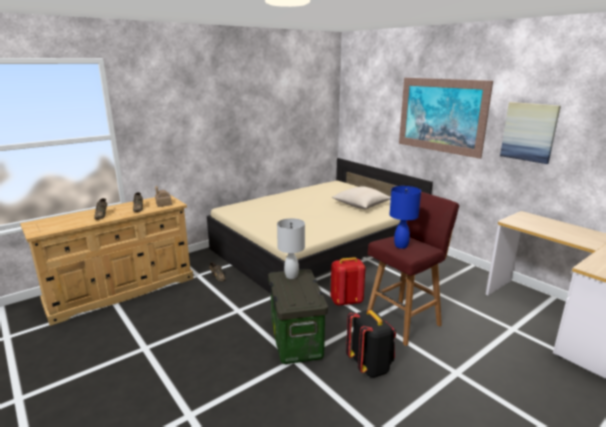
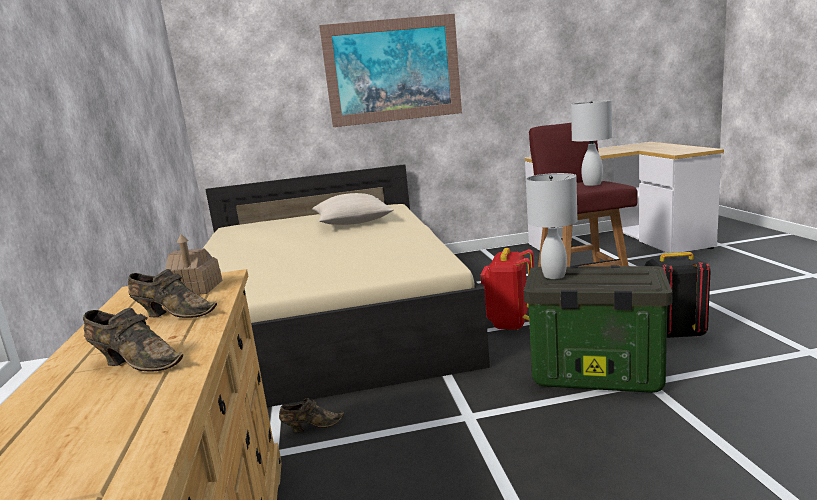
camera: 60 degrees left, 5 degrees down
blue table lamp [390,186,421,249] -> white table lamp [571,100,612,186]
picture [500,102,561,164] -> none

